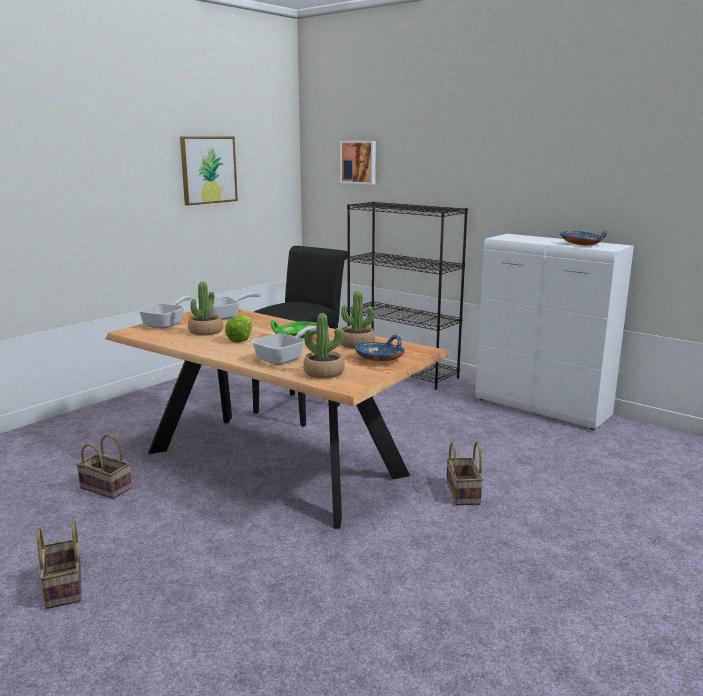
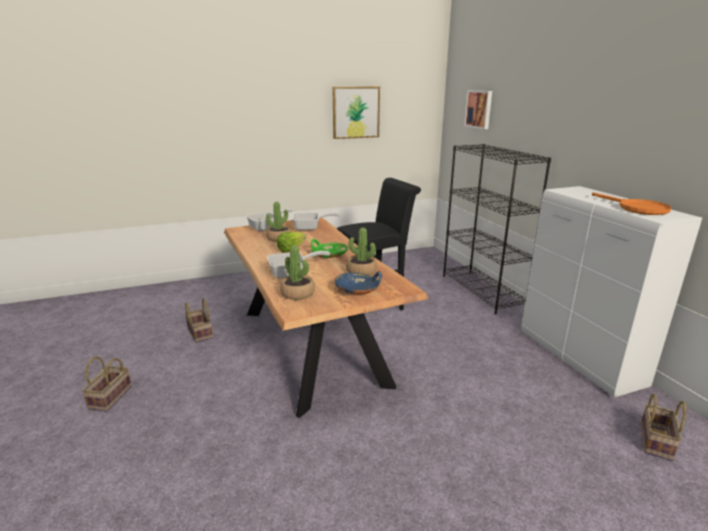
camera: 30 degrees right, 5 degrees up
basket [446,442,483,505] -> basket moved to [641,394,686,461]
blue bowl [560,231,607,245] -> orange frying pan [592,192,672,215]

